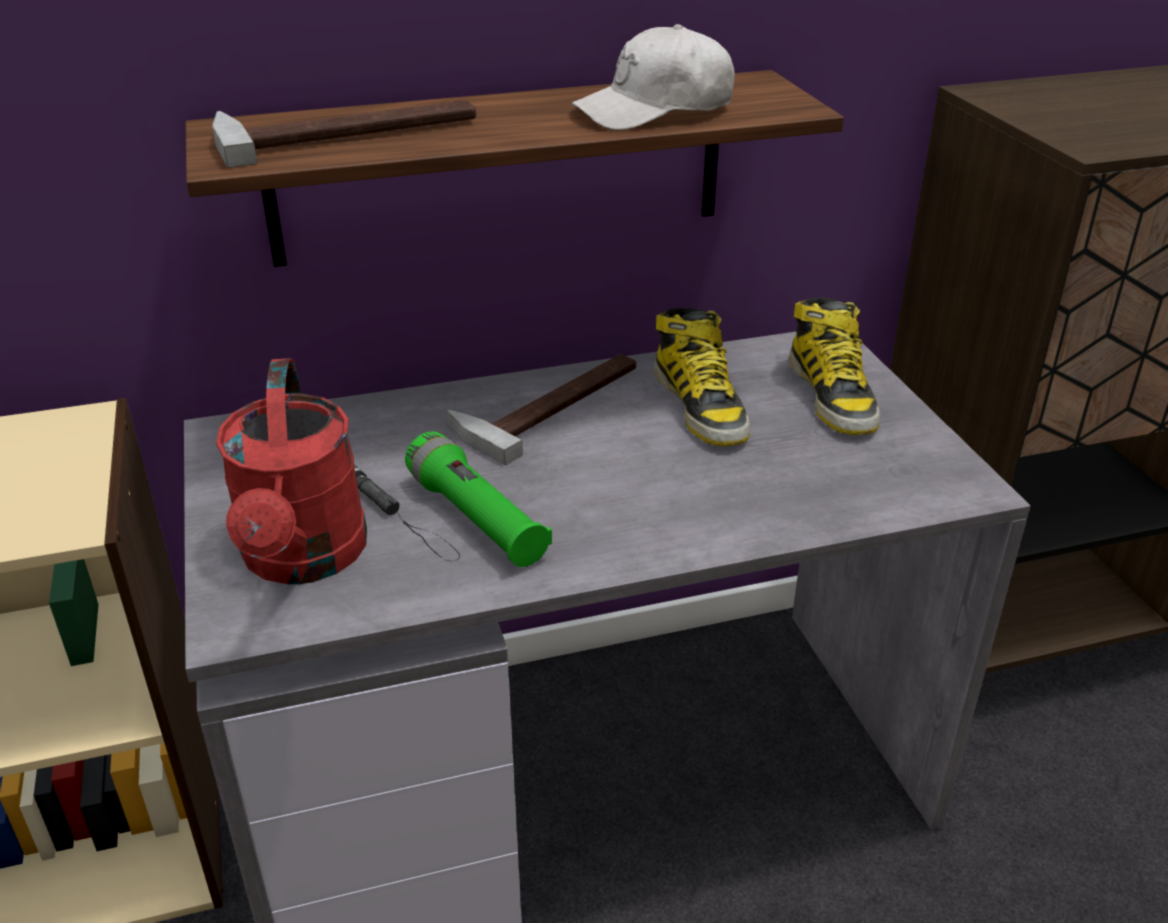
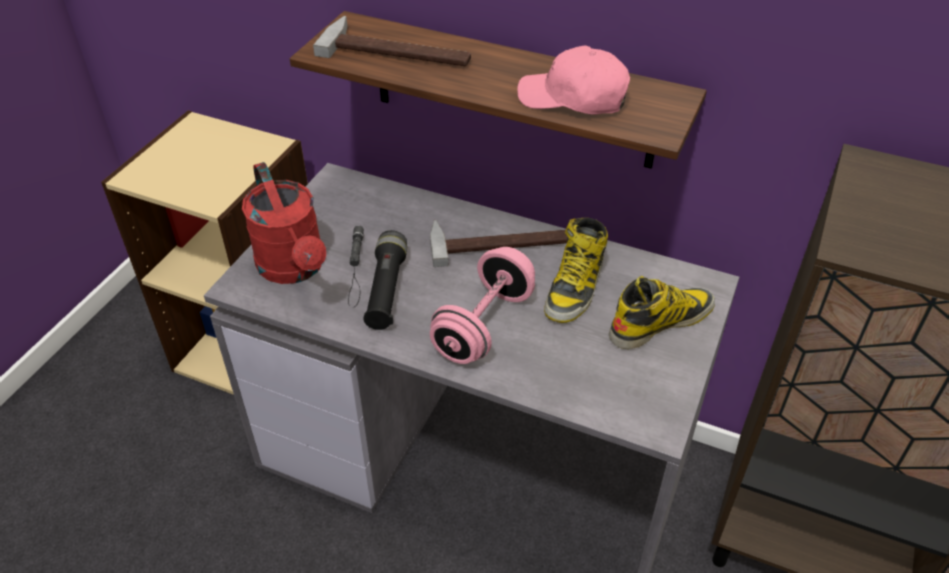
camera: 40 degrees right, 10 degrees up
red watering can [216,358,367,584] -> red watering can turned 60 degrees counterclockwise [242,162,326,284]
green flashlight [405,431,552,567] -> black flashlight [363,230,407,330]
white cap [572,24,735,130] -> pink cap [517,45,630,115]
boot [788,298,880,435] -> boot turned 150 degrees counterclockwise [609,276,715,349]
none -> pink dumbbell [430,247,535,364]

